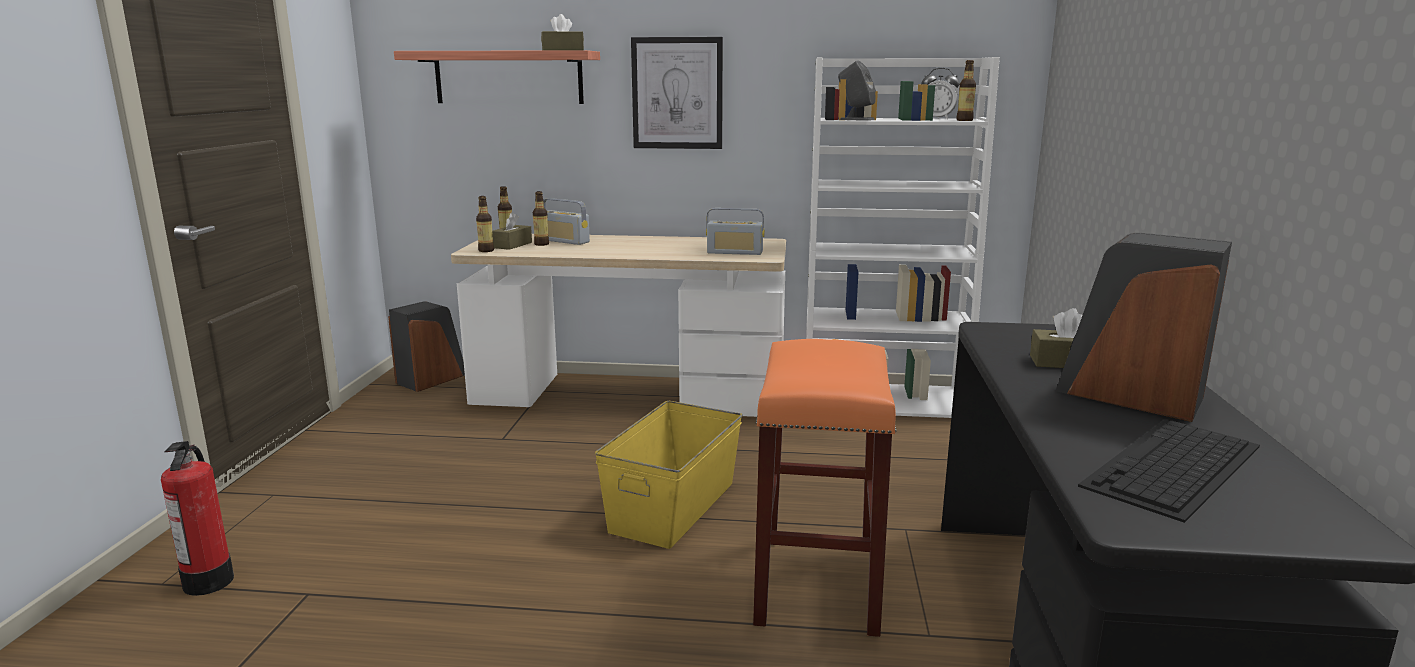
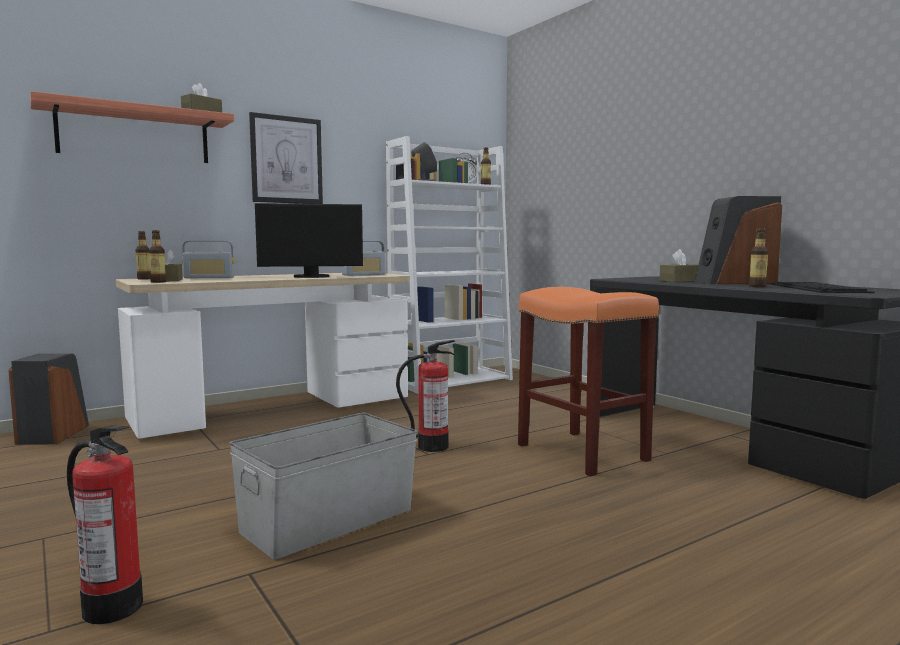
camera: 40 degrees left, 10 degrees down
bottle [533,191,549,246] -> bottle moved to [749,228,768,287]
yellow storage box [595,401,742,549] -> fire extinguisher [396,340,455,452]
none -> grey storage box [229,413,417,560]
none -> monitor [255,203,363,278]

